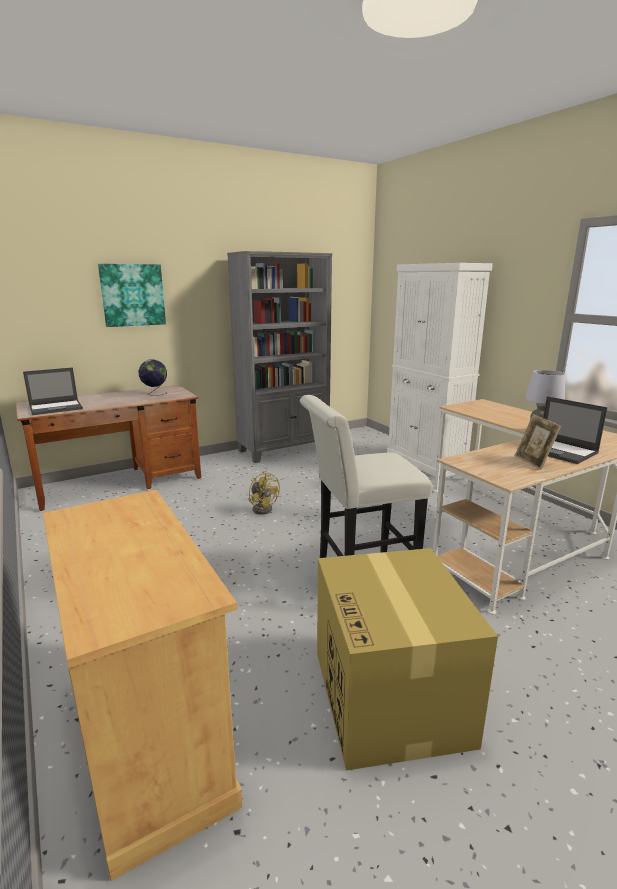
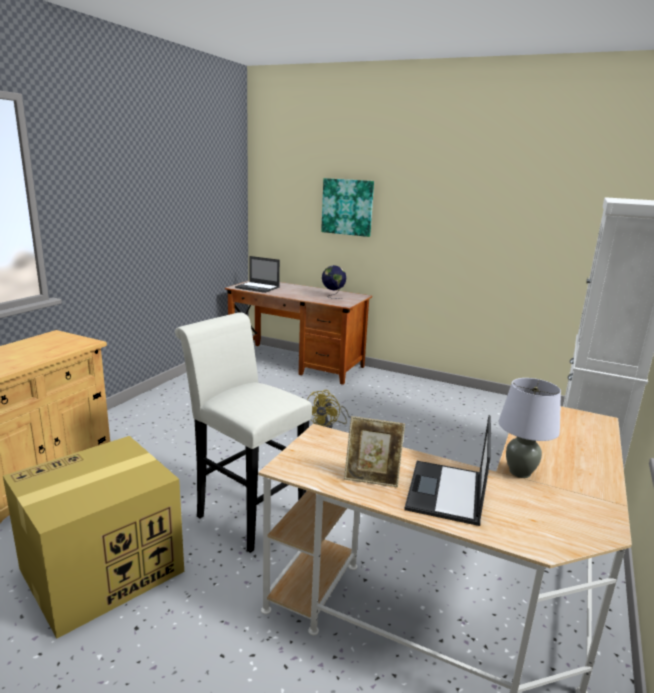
camera: 55 degrees right, 0 degrees up
grey bookcase [227,251,332,463] -> none
picture frame [515,414,561,470] -> picture frame turned 120 degrees counterclockwise [344,416,405,487]

